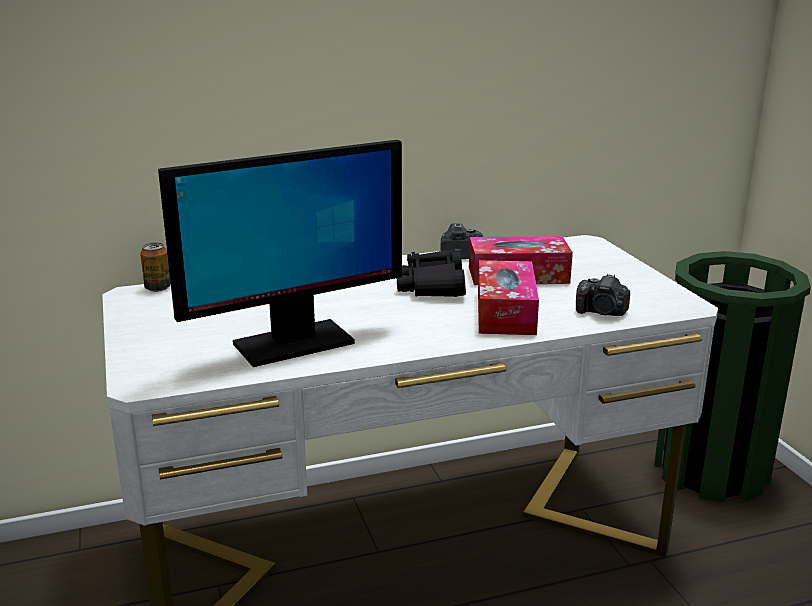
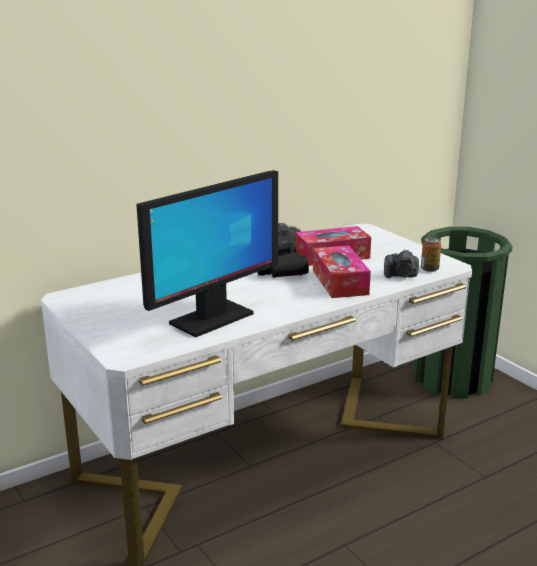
camera: 15 degrees left, 0 degrees up
can [140,243,171,292] -> can moved to [421,237,441,272]

